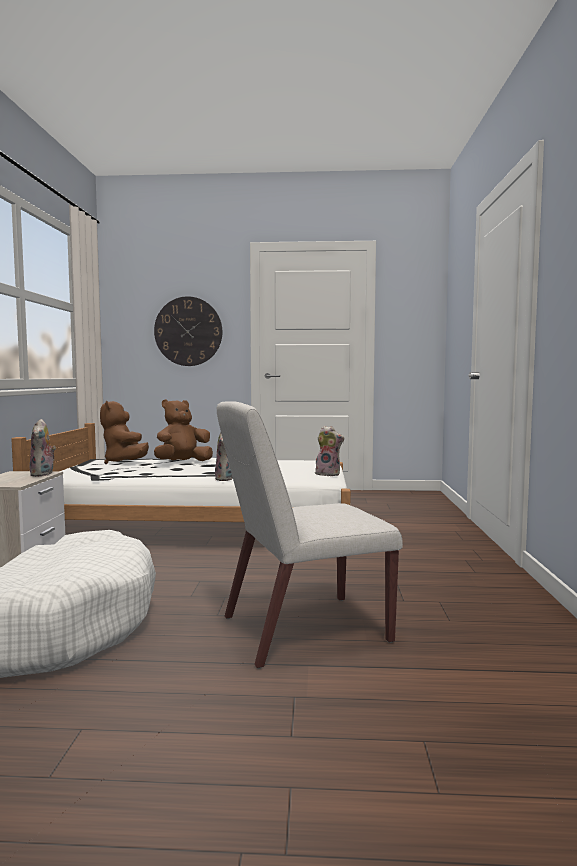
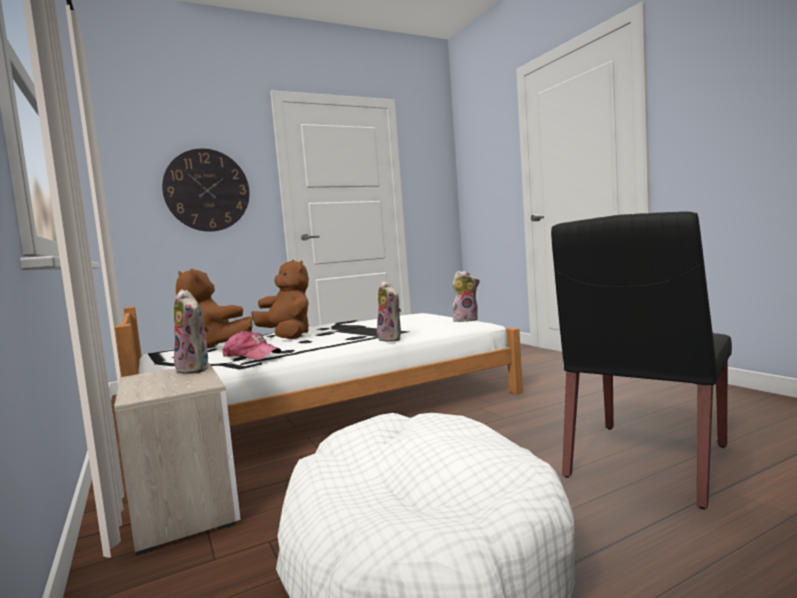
camera: 30 degrees left, 0 degrees up
brown plush toy [154,399,213,461] -> brown plush toy turned 120 degrees clockwise [251,260,309,339]
white chair [217,401,403,669] -> black chair [551,211,732,509]
none -> cap [222,331,281,360]

